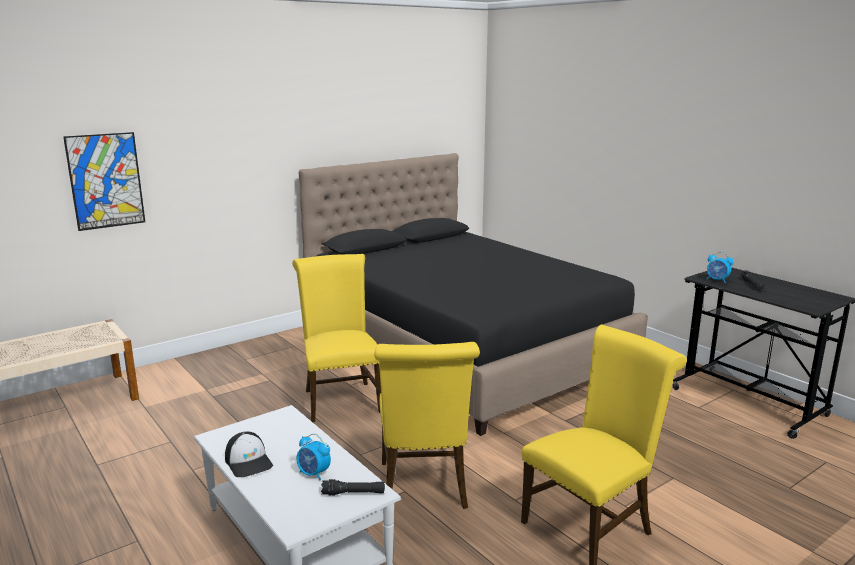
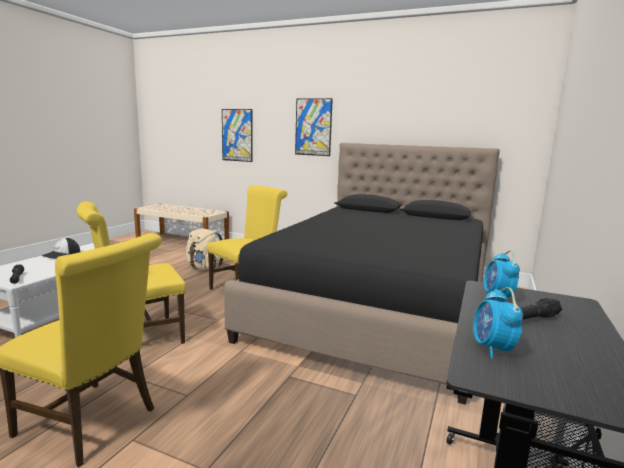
camera: 60 degrees right, 5 degrees down
alarm clock [297,434,331,480] -> alarm clock moved to [473,287,523,358]
none -> beige backpack [186,228,223,270]
none -> picture [295,98,333,156]

